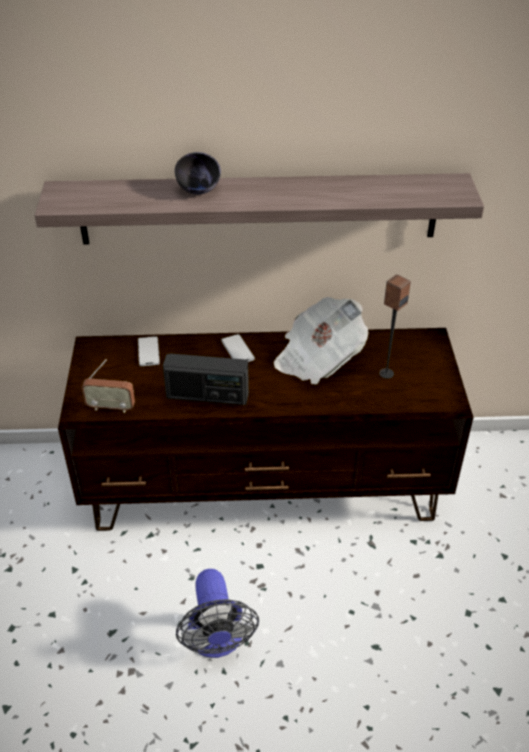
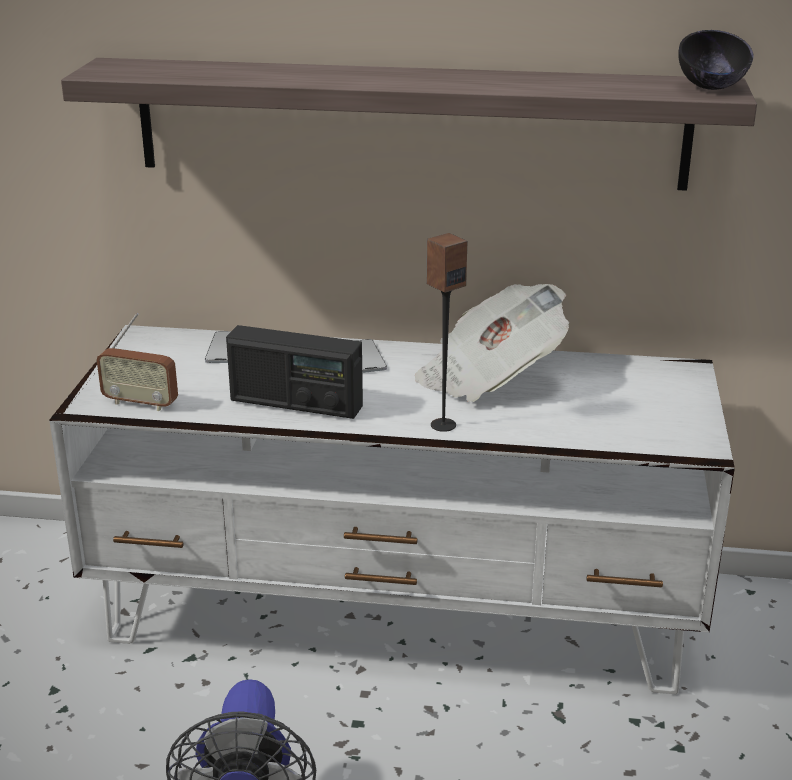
camera: 10 degrees right, 15 degrees down
brown tv stand [58,328,474,531] -> white tv stand [49,325,735,694]
black bowl [175,152,221,195] -> black bowl moved to [678,30,753,90]
speaker [379,274,411,379] -> speaker moved to [426,233,467,432]

